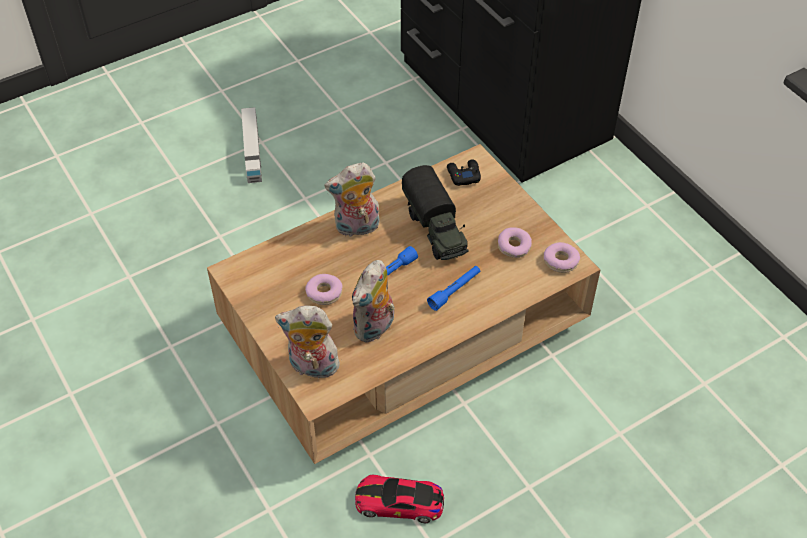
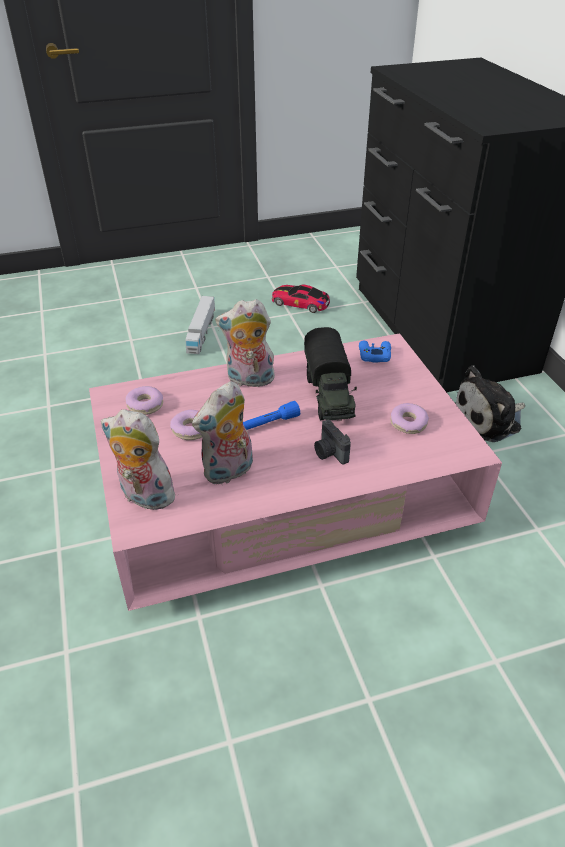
camera: 15 degrees right, 10 degrees down
brown coffee table [207,144,600,464] -> pink coffee table [89,333,502,611]
toy car [355,475,444,523] -> toy car moved to [272,284,330,313]
blue flashlight [427,266,480,311] -> camera [314,420,351,464]
black game controller [447,159,481,186] -> blue game controller [359,341,391,363]
donut [544,242,580,273] -> donut moved to [125,386,163,415]
none -> plush toy [455,365,525,442]

